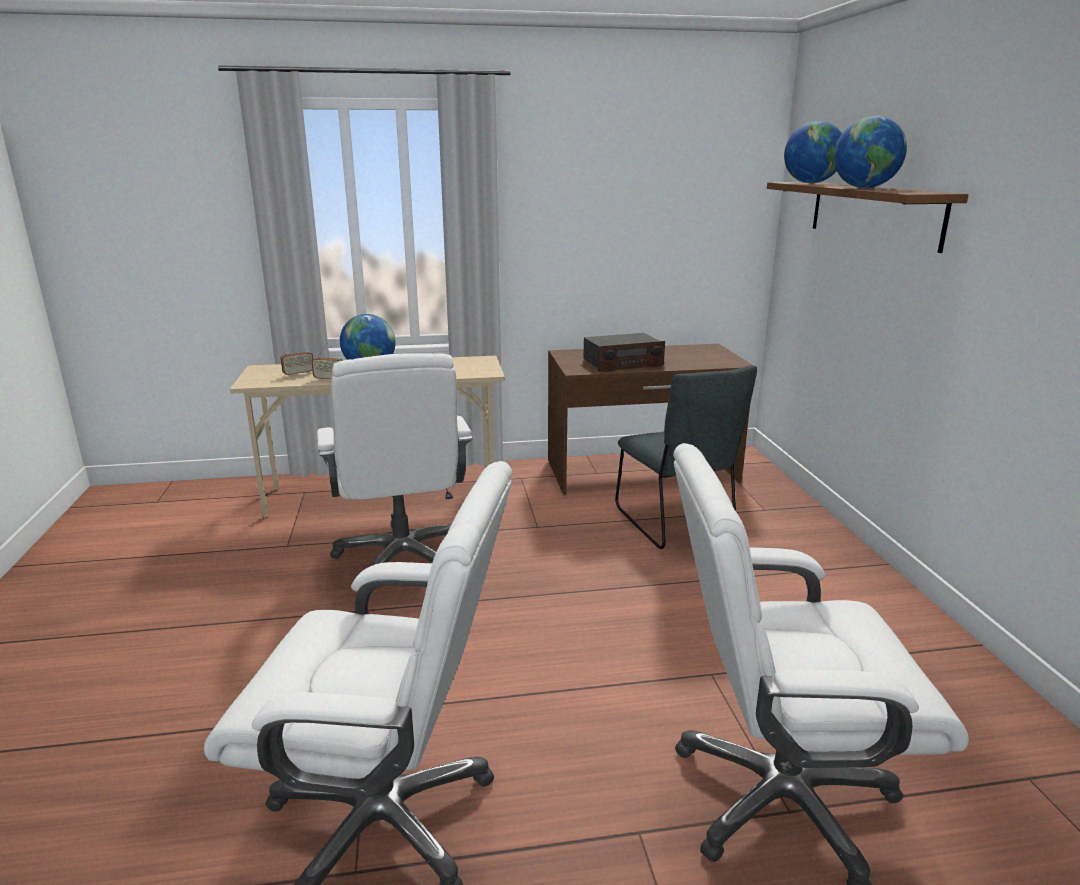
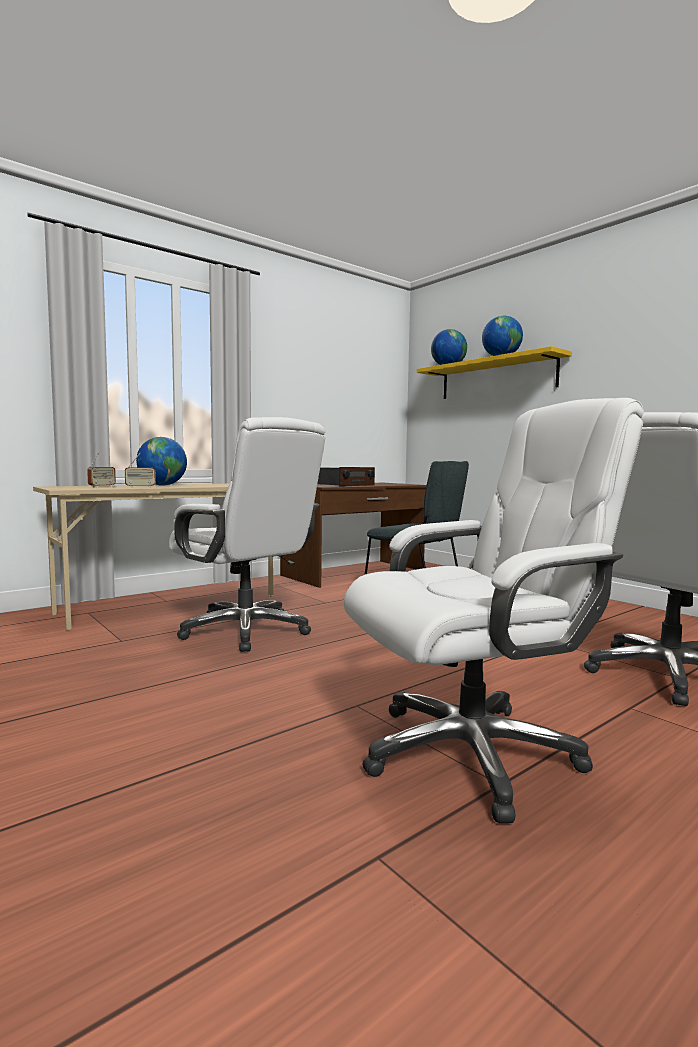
camera: 30 degrees left, 15 degrees down
brown shelf [767,182,969,253] -> yellow shelf [417,346,572,399]

